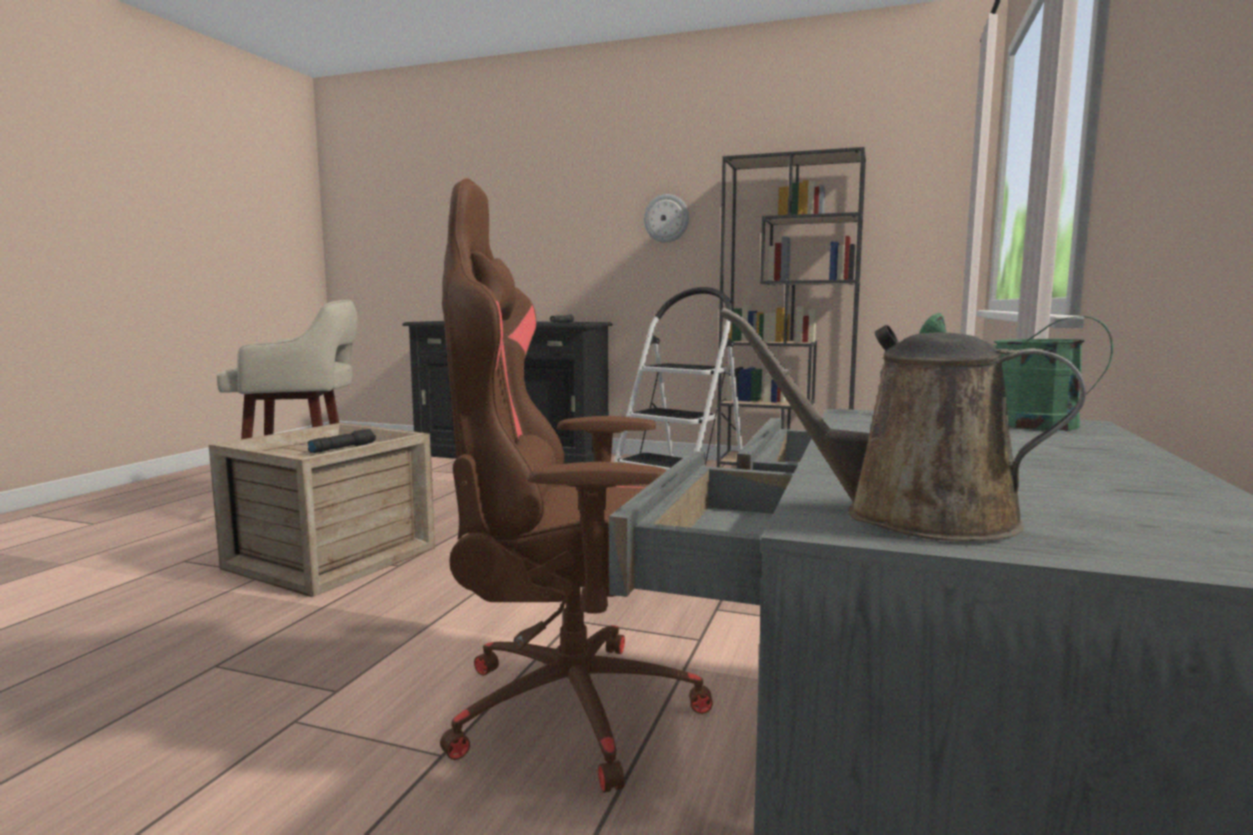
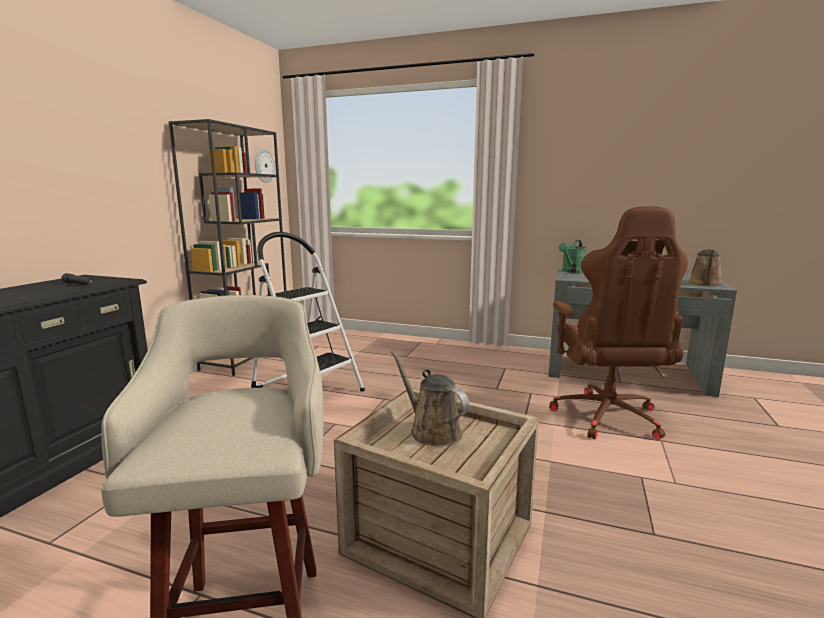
camera: 90 degrees left, 5 degrees up
black flashlight [308,429,376,453] -> brown watering can [391,351,469,446]
wall clock [644,194,689,243] -> wall clock moved to [255,149,275,183]

